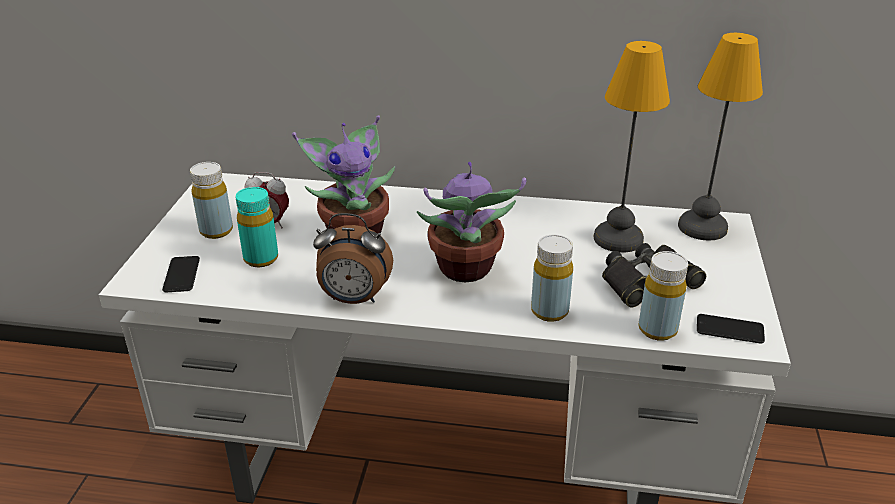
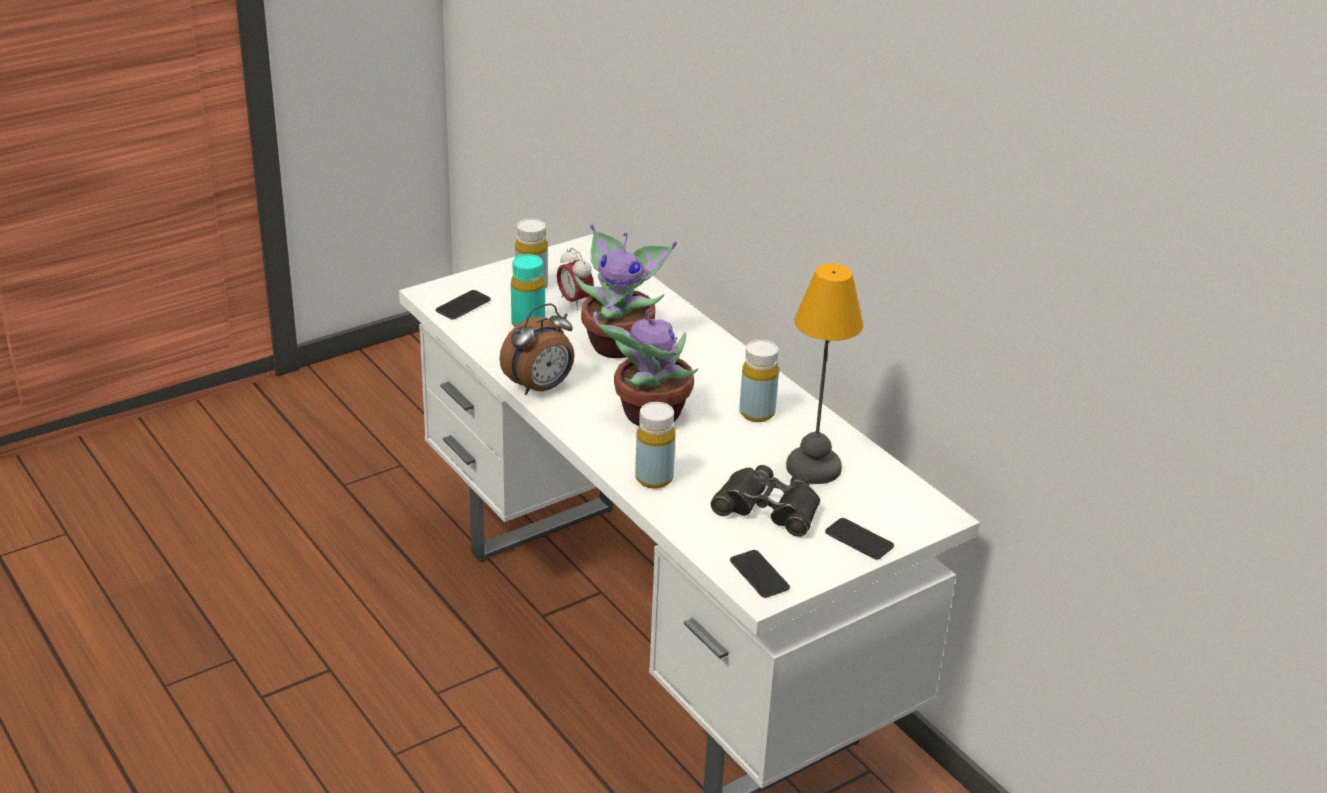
camera: 45 degrees right, 0 degrees up
alarm clock [313,213,393,304] -> alarm clock turned 90 degrees counterclockwise [499,303,575,395]
yellow bottle [638,251,688,341] -> yellow bottle moved to [739,340,779,422]
table lamp [678,33,763,241] -> none
none -> phone [825,518,894,560]

